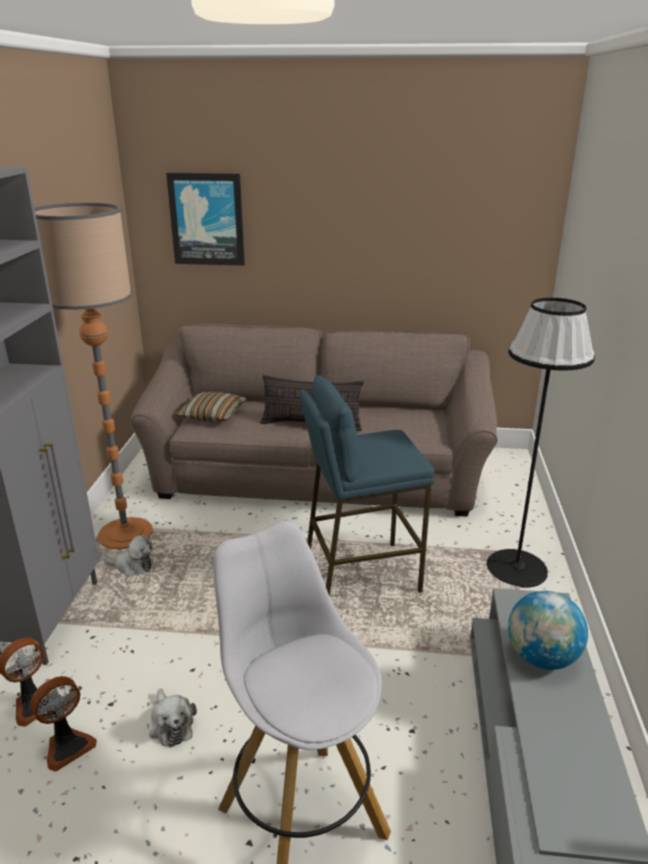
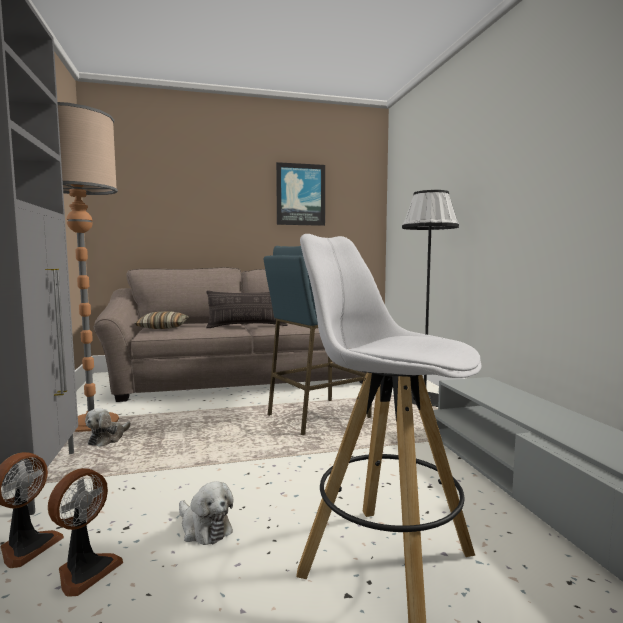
camera: 20 degrees left, 20 degrees down
plush toy [103,535,154,577] -> plush toy turned 120 degrees clockwise [85,408,131,447]
picture [166,173,245,266] -> picture moved to [276,162,325,226]
globe [508,591,588,670] -> none

